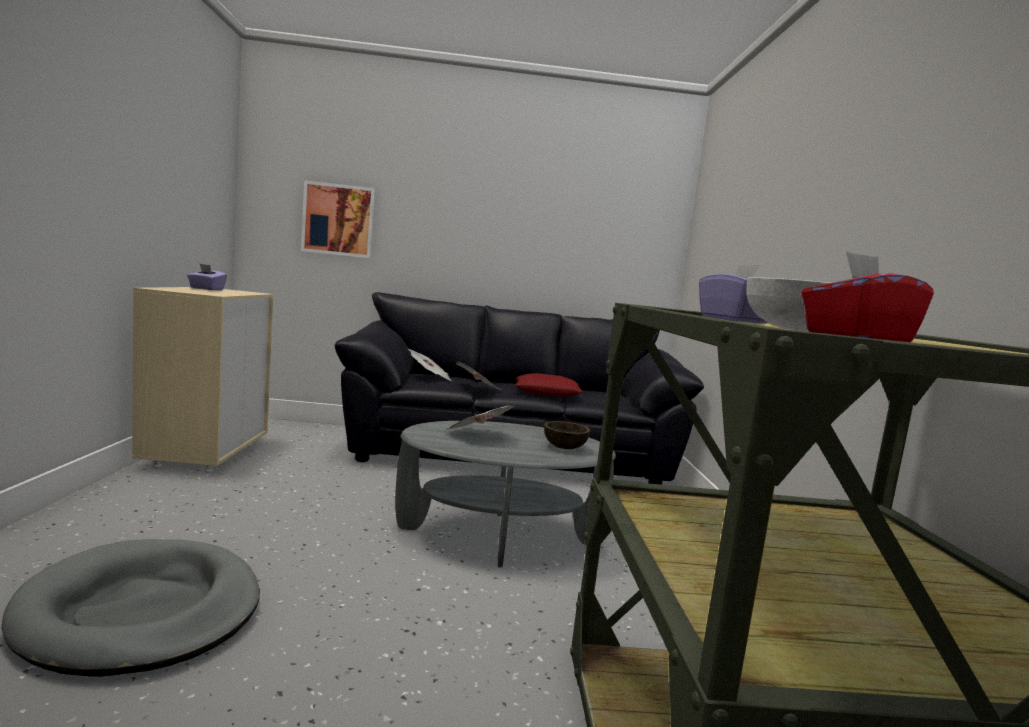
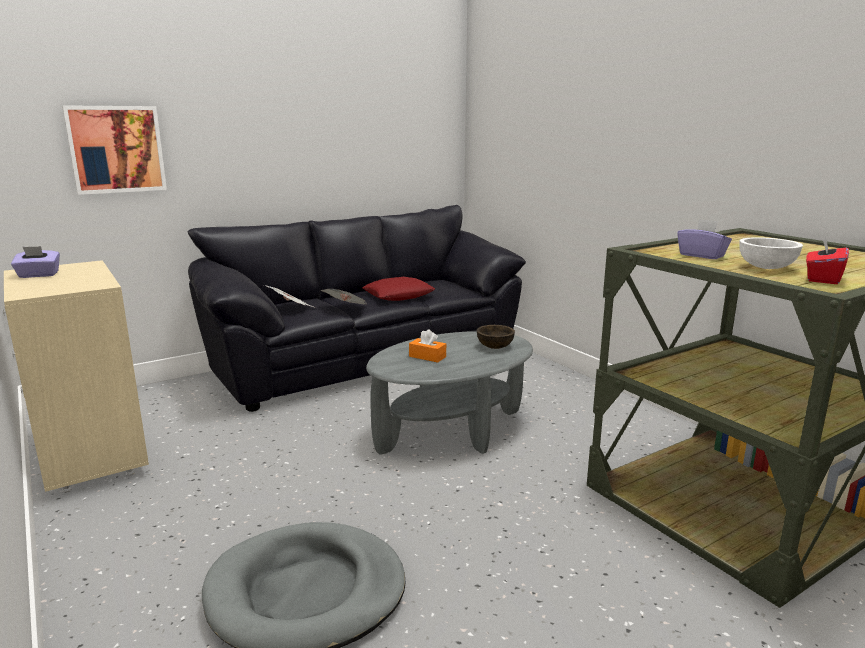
camera: 30 degrees left, 10 degrees up
newspaper [446,405,514,430] -> orange tissue box [409,329,446,363]

